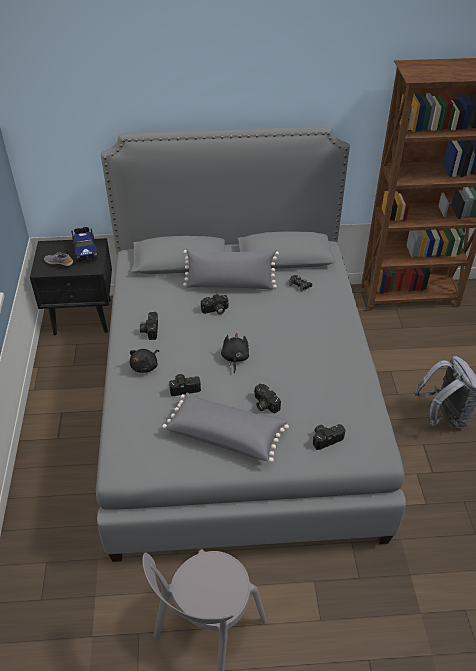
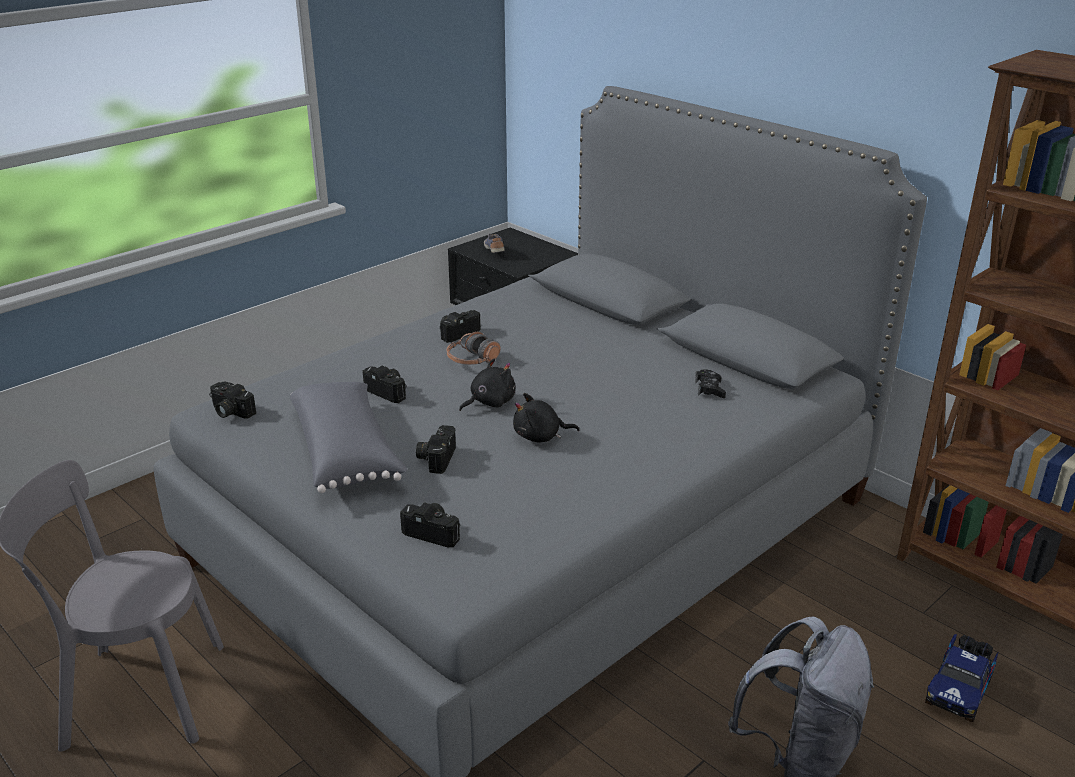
camera: 50 degrees right, 15 degrees down
toy truck [71,227,98,262] -> toy truck moved to [925,634,999,722]
black plush toy [130,349,159,373] -> black plush toy moved to [513,393,579,443]
grey pillow [183,248,279,290] -> none
camera [201,294,228,314] -> camera moved to [209,381,256,419]
none -> headphones [447,332,501,365]

